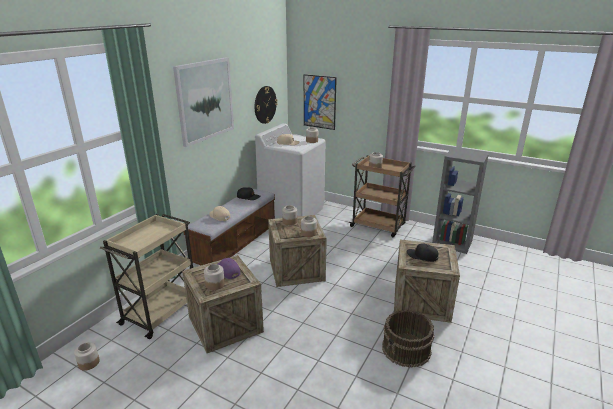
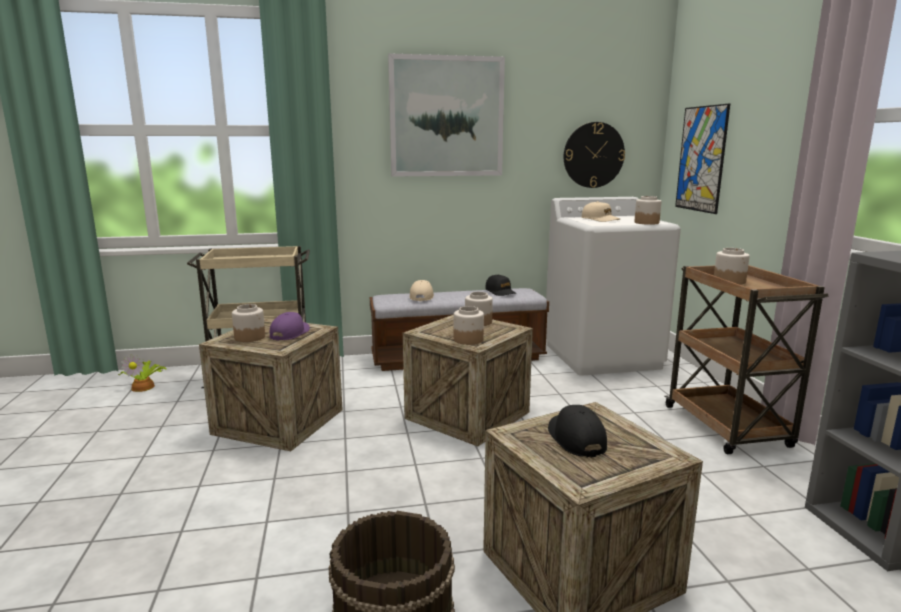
camera: 50 degrees right, 10 degrees down
jar [74,342,100,371] -> potted plant [118,354,167,392]

